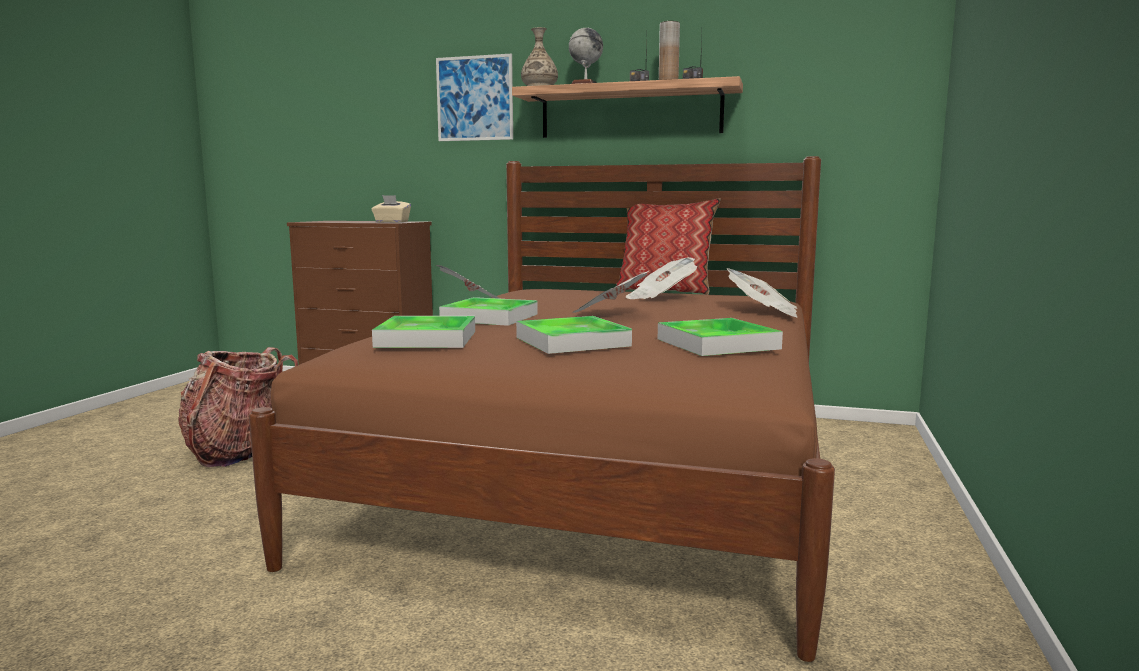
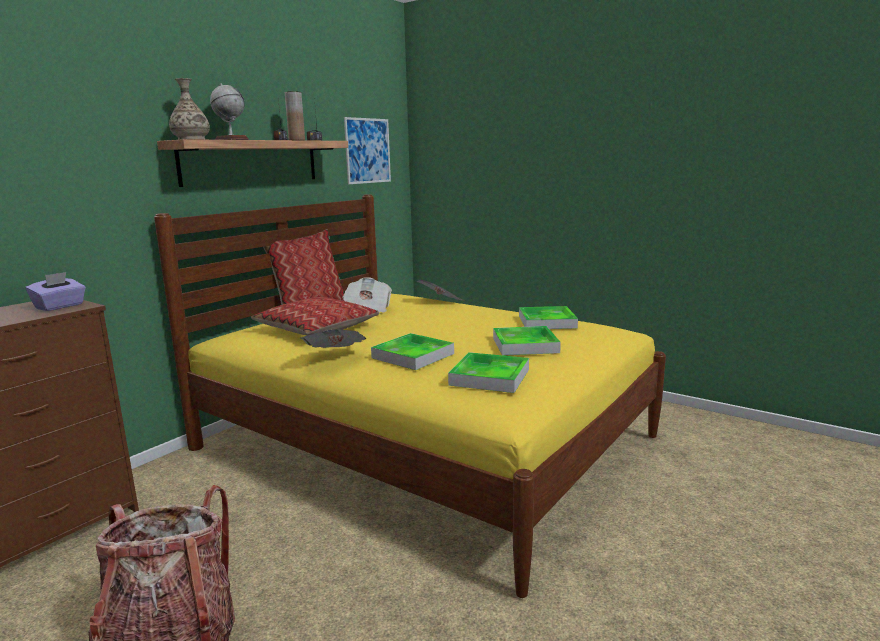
camera: 70 degrees left, 5 degrees up
brown bed [249,156,835,662] -> yellow bed [154,194,666,598]
beige tissue box [371,195,411,223] -> purple tissue box [26,272,86,311]
picture [436,54,513,141] -> picture moved to [344,117,391,184]
newspaper [572,271,649,313] -> none
none -> pillow [251,297,379,335]

